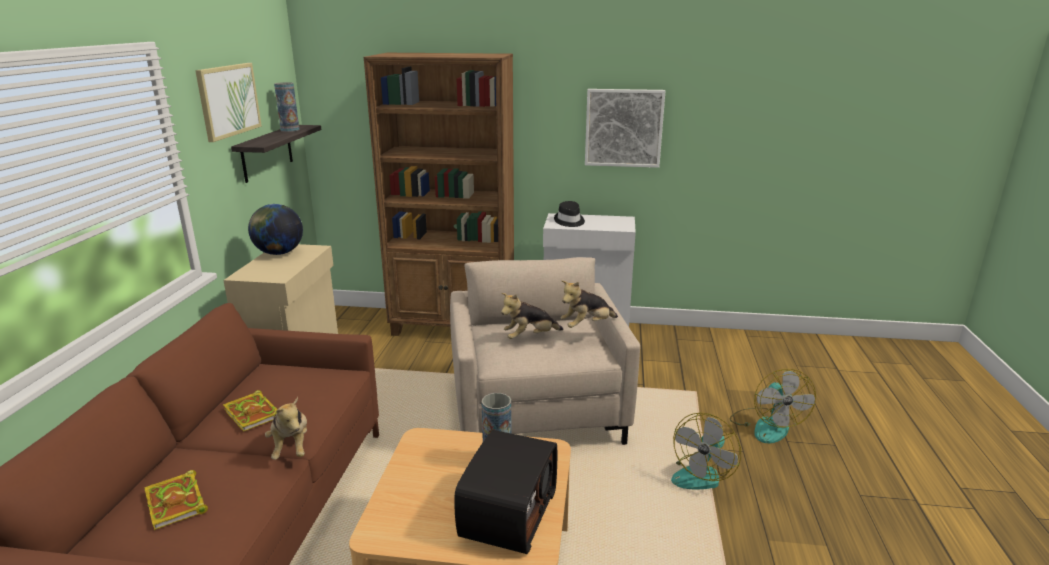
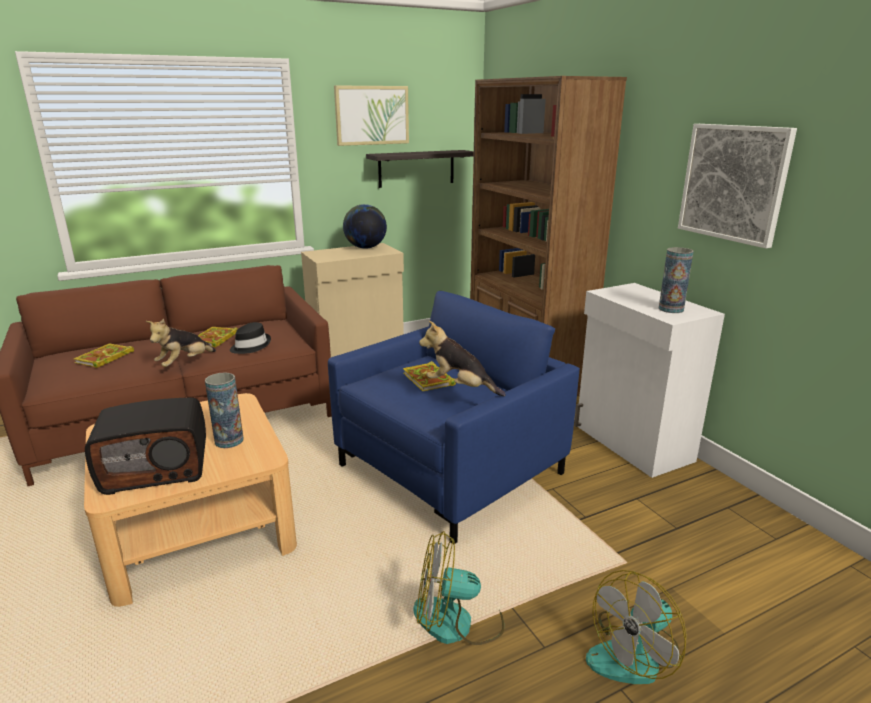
camera: 55 degrees right, 0 degrees up
vase [274,82,300,132] -> vase moved to [659,247,694,313]
beige armchair [450,257,640,445] -> blue armchair [328,291,580,545]
plush toy [501,293,563,339] -> book [403,361,456,391]
black hat [554,201,585,227] -> black hat moved to [230,322,271,354]

